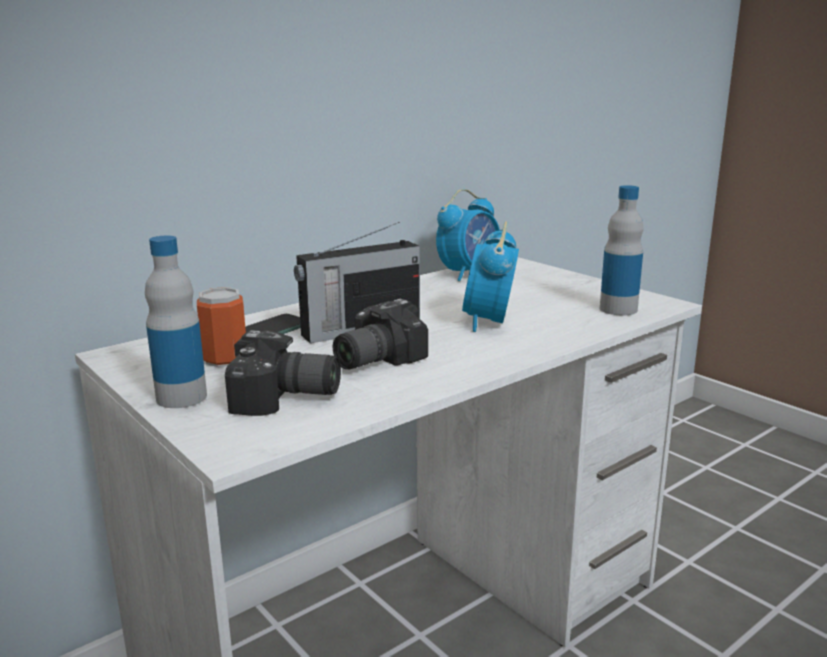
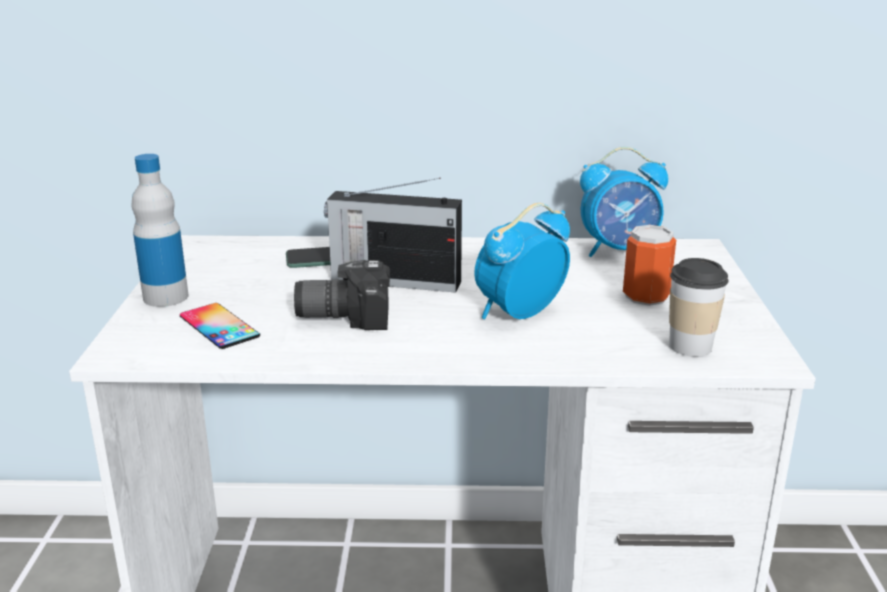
camera: 40 degrees right, 5 degrees up
can [197,287,246,367] -> can moved to [623,225,676,306]
camera [225,330,341,416] -> phone [180,303,260,349]
bottle [600,185,644,316] -> cup [669,258,728,357]

